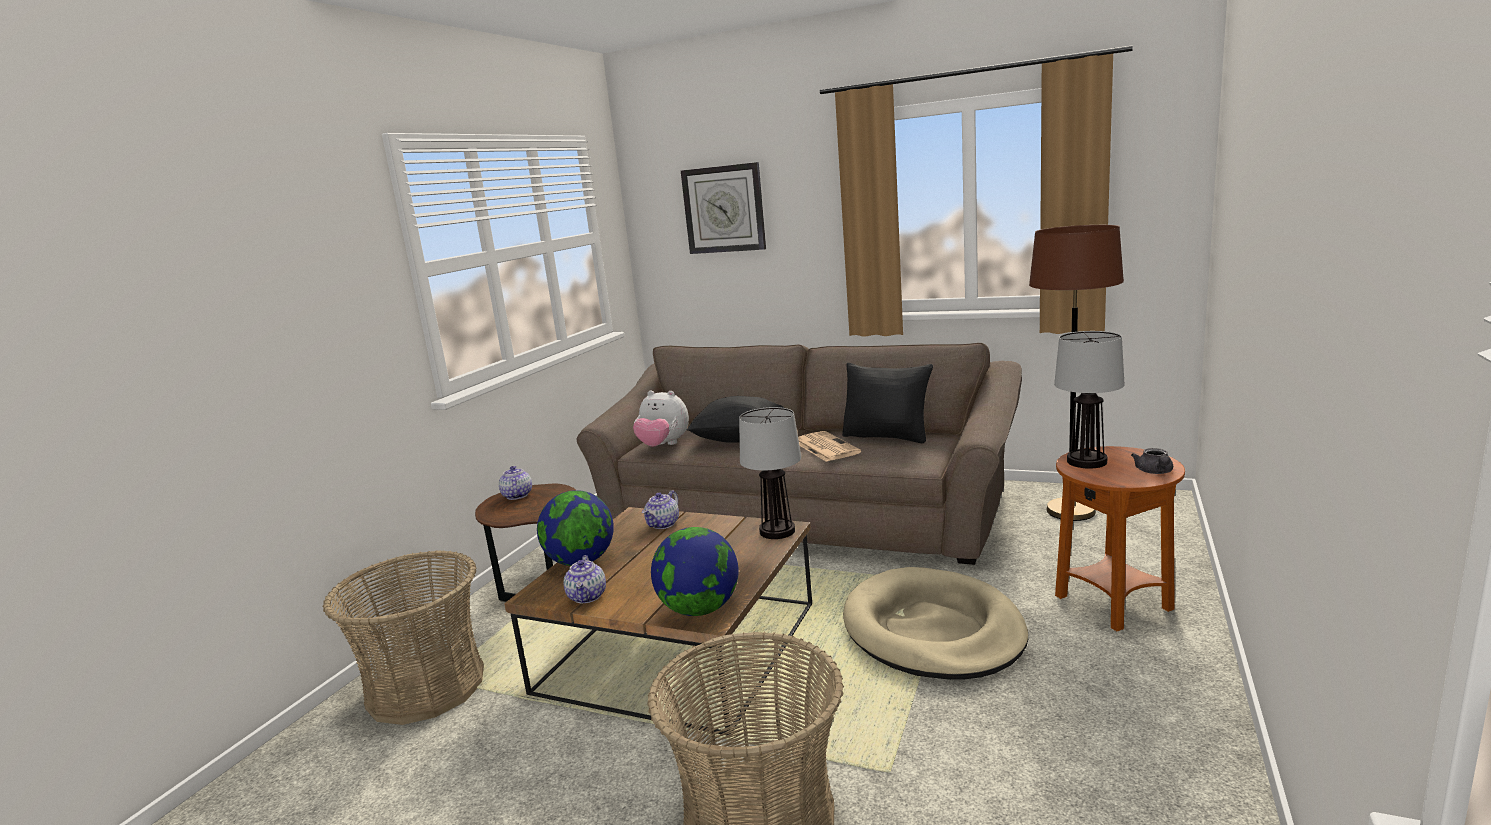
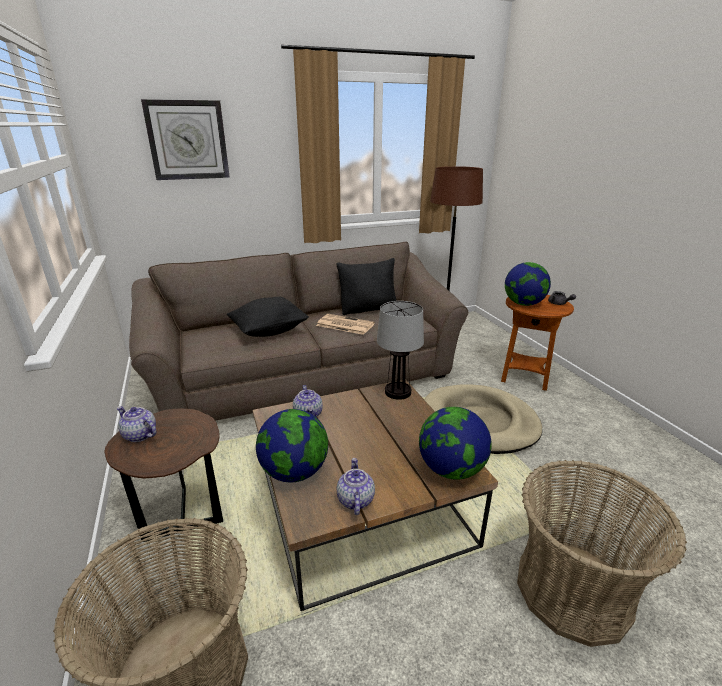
camera: 45 degrees left, 10 degrees up
teapot [563,555,606,603] -> teapot turned 135 degrees counterclockwise [337,458,375,515]
plush toy [633,390,689,447] -> none
table lamp [1054,331,1125,469] -> globe [505,262,551,306]

